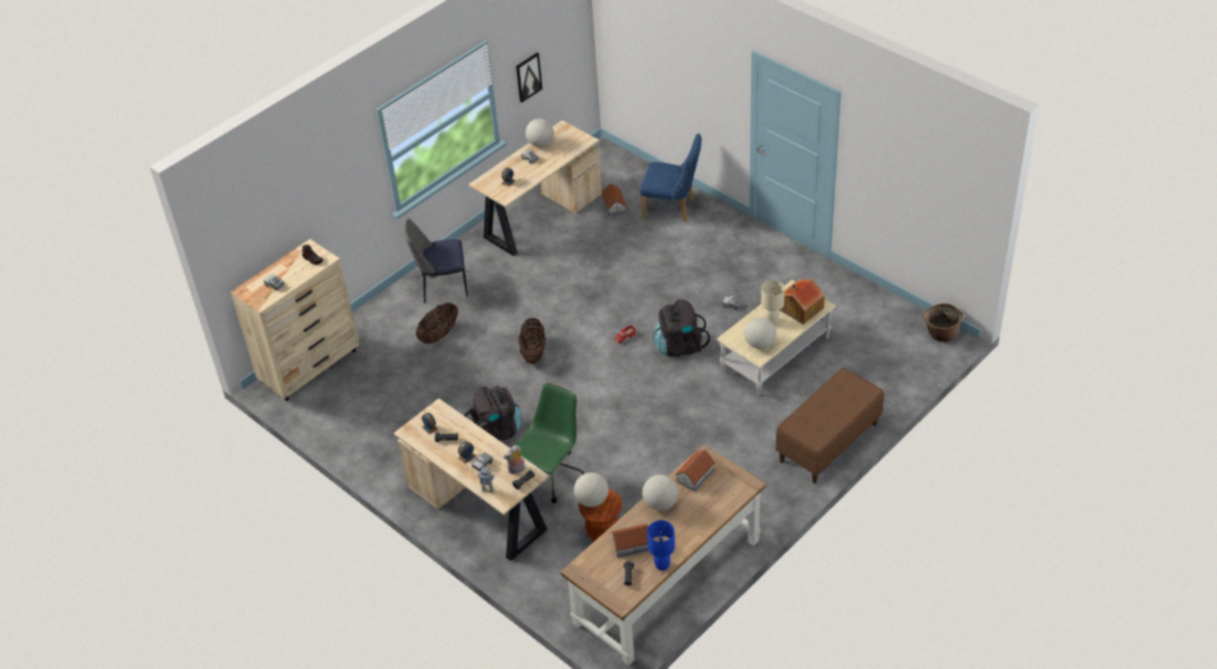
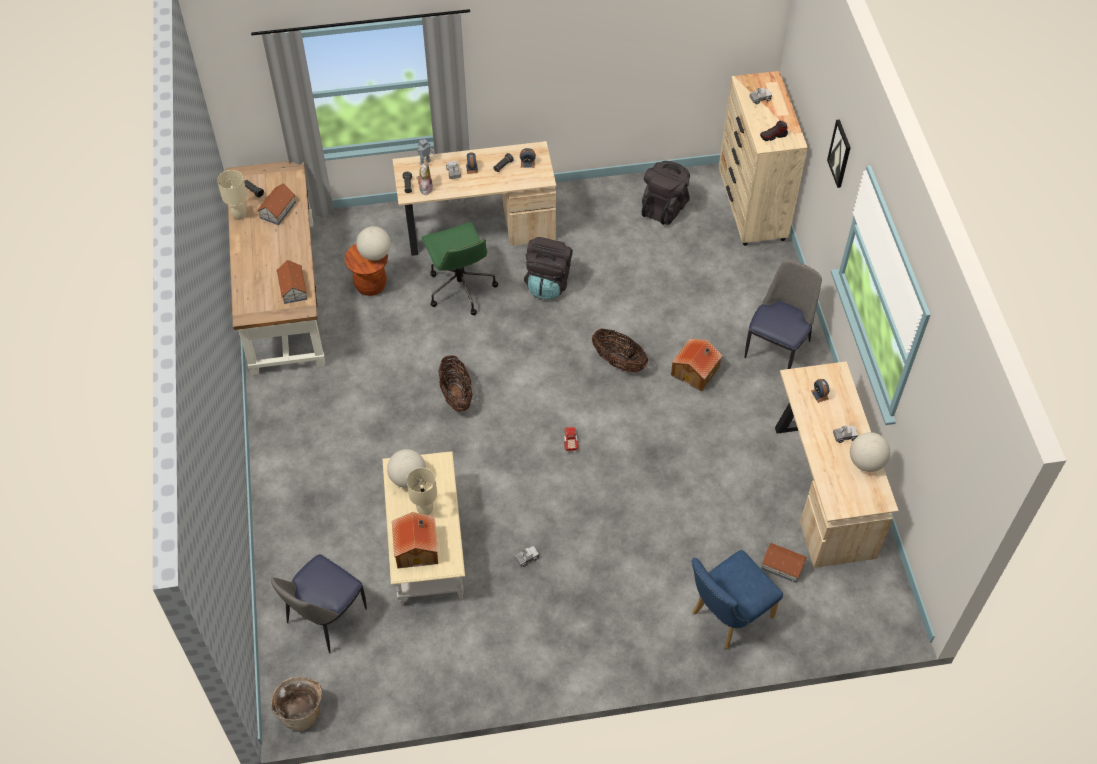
camera: 125 degrees right, 10 degrees up
basket [416,302,458,344] -> basket moved to [438,355,473,412]
picture [516,53,542,103] -> picture moved to [827,120,851,188]
globe [642,475,678,511] -> none
blue table lamp [647,520,675,571] -> beige table lamp [217,170,247,220]
black backpack [653,299,710,357] -> black backpack moved to [642,161,690,225]
brown bench [776,368,884,483] -> none
none -> chair [271,554,367,653]
none -> toy house [671,338,722,392]

